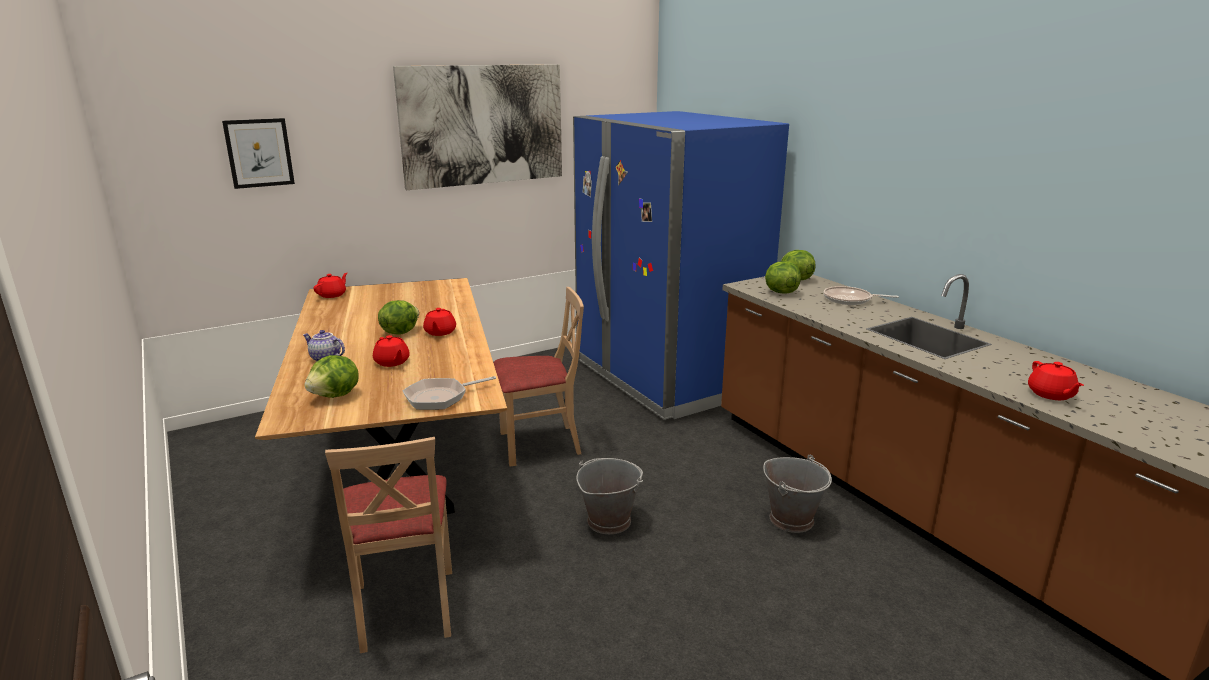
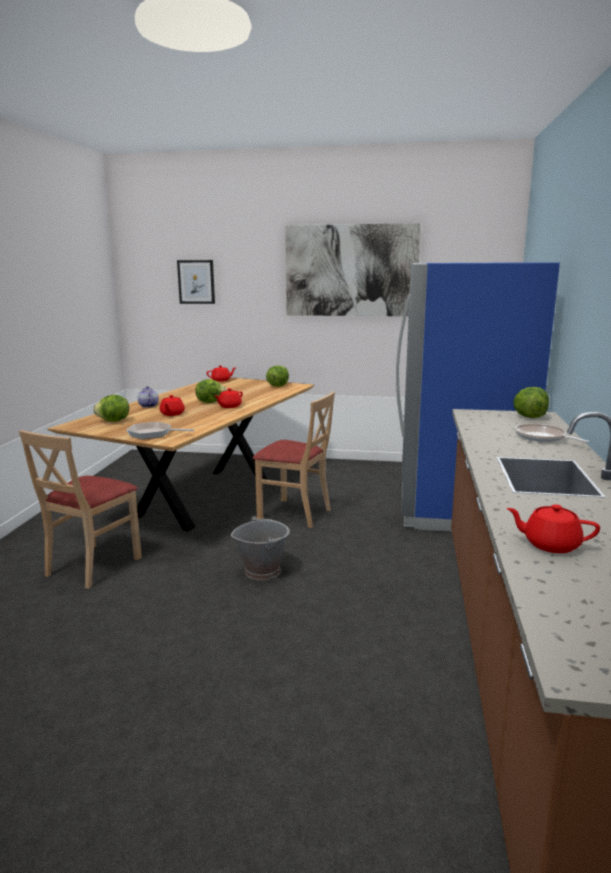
camera: 40 degrees right, 5 degrees down
grey bucket [763,455,832,533] -> none
lettuce [765,261,801,294] -> lettuce moved to [266,366,289,387]
red teapot [1028,361,1084,400] -> red teapot turned 75 degrees clockwise [506,504,600,553]

